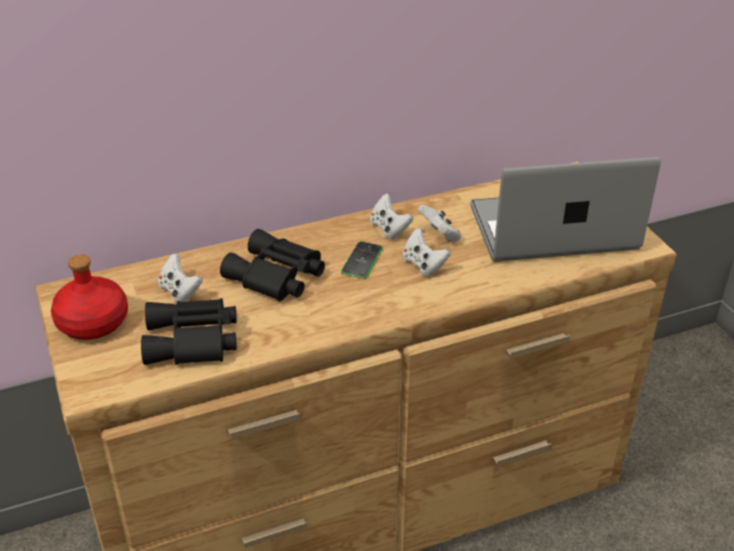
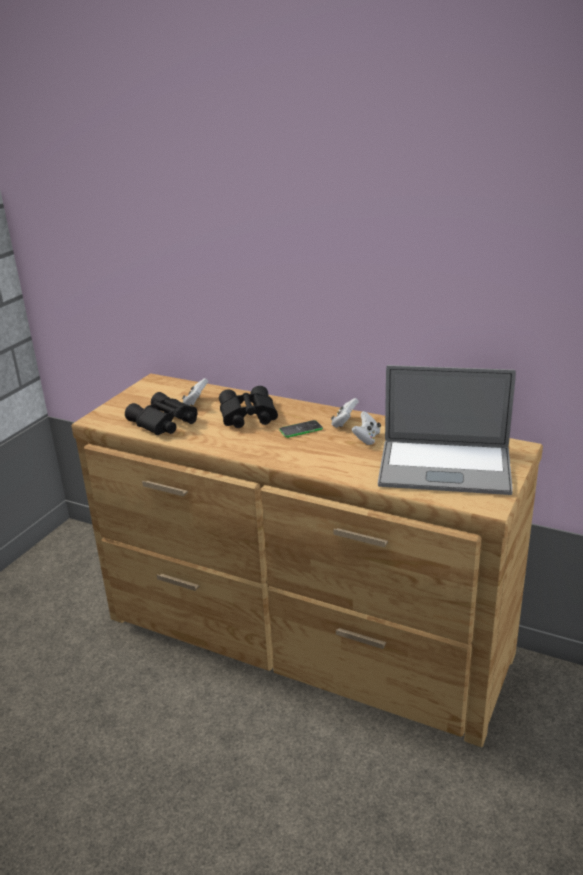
camera: 50 degrees right, 10 degrees down
red bottle [51,254,128,340] -> none
white game controller [402,228,451,276] -> none
laptop [470,157,661,262] -> laptop turned 150 degrees clockwise [378,365,516,495]

